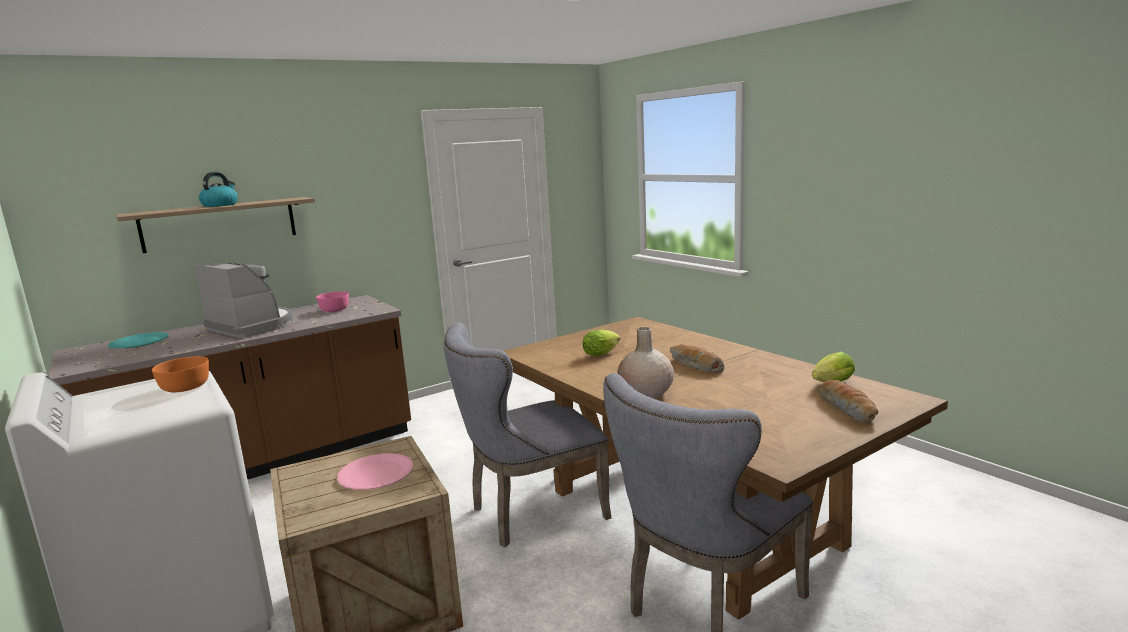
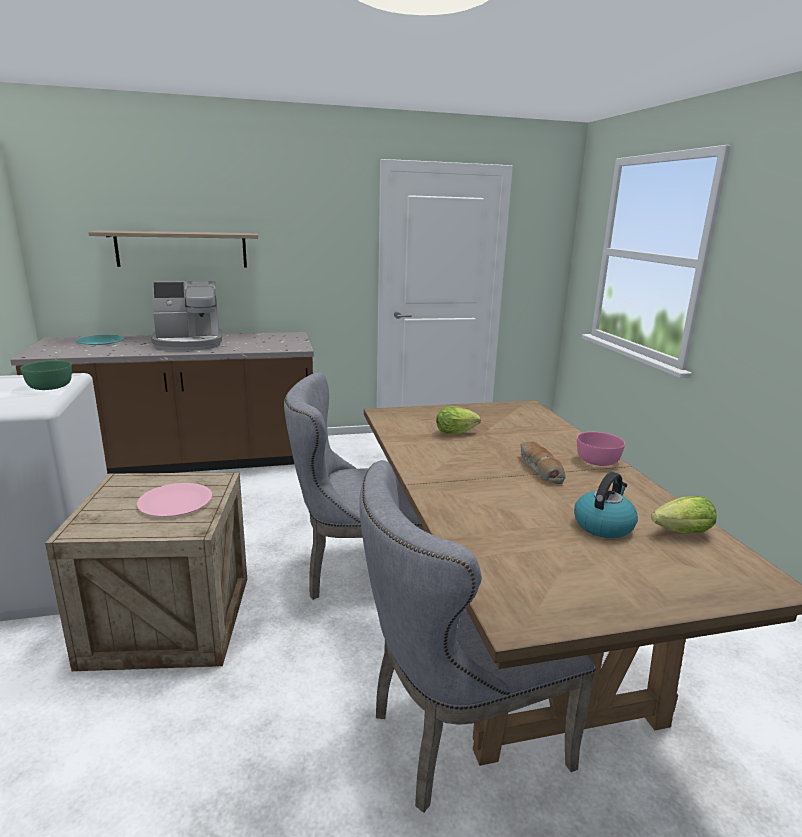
camera: 20 degrees right, 5 degrees up
orange bowl [152,356,209,392] -> green bowl [20,360,72,390]
coffee machine [195,263,293,338] -> coffee machine turned 105 degrees clockwise [151,281,222,350]
kettle [199,172,238,207] -> kettle moved to [574,472,638,538]
pink bowl [316,291,349,312] -> pink bowl moved to [577,432,625,466]
beige vase [618,327,674,399] -> none
bread [819,380,879,422] -> none

